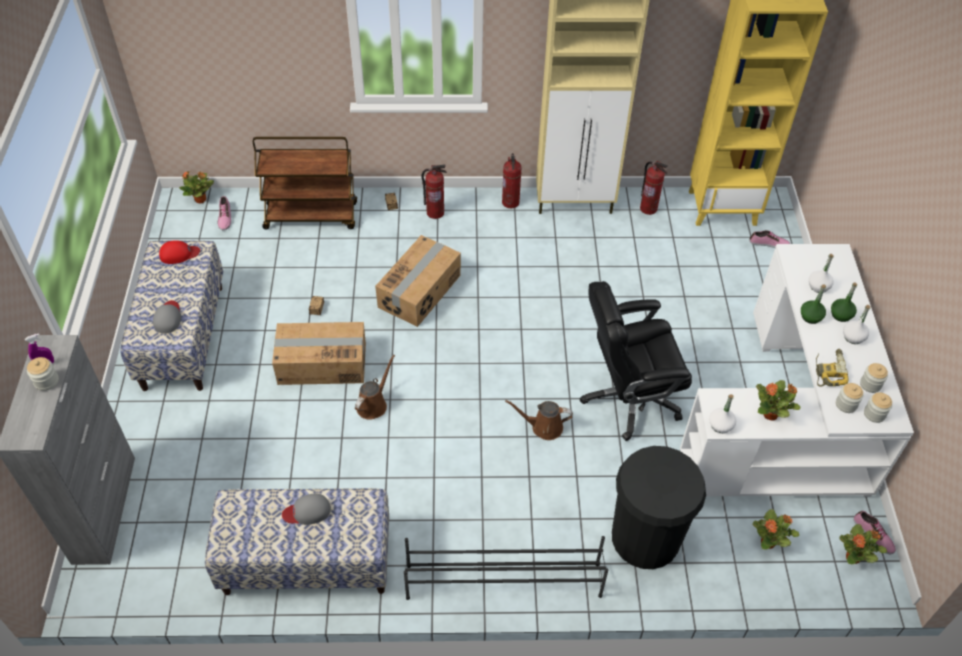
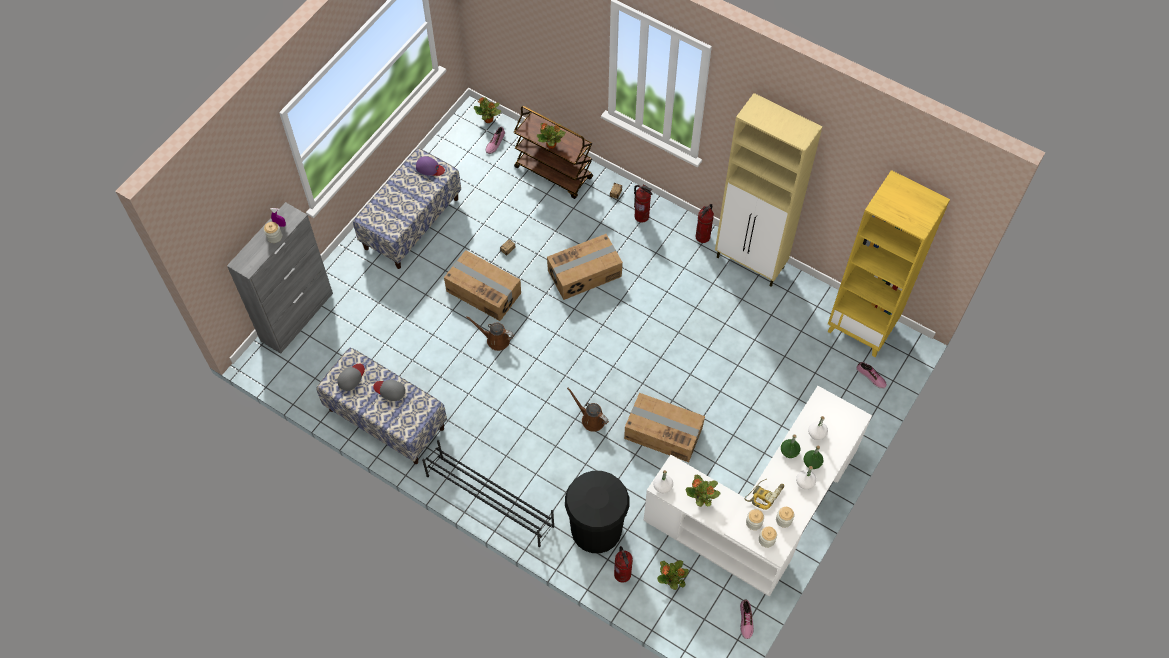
camera: 35 degrees right, 10 degrees up
grey cap [153,300,181,334] -> grey cap moved to [337,364,365,391]
red cap [159,240,200,264] -> purple cap [416,156,445,176]
brown watering can [355,354,395,420] -> brown watering can turned 135 degrees counterclockwise [466,316,514,351]
black office chair [580,281,692,441] -> cardboard box [624,393,705,462]
fire extinguisher [640,161,668,215] -> fire extinguisher moved to [614,546,633,583]
potted plant [839,524,887,564] -> potted plant moved to [537,123,566,149]

